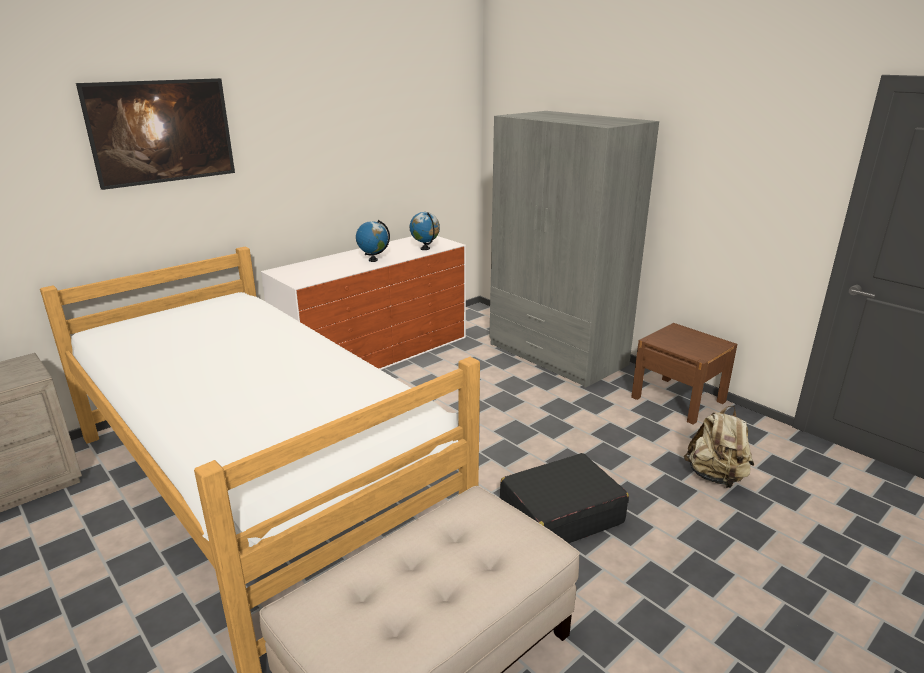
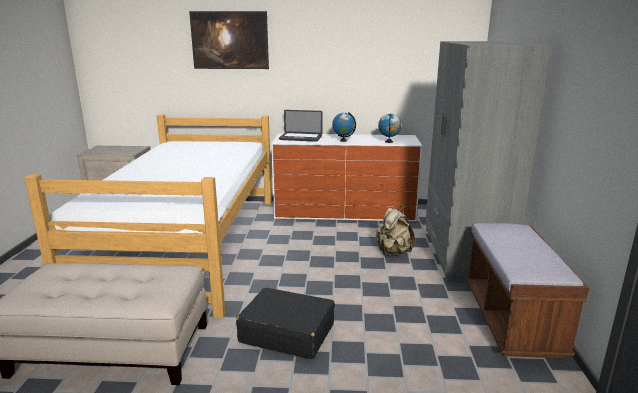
camera: 45 degrees right, 5 degrees down
brown nightstand [631,323,737,425] -> brown bench [466,223,589,358]
beige backpack [684,405,754,488] -> beige backpack moved to [376,206,415,256]
none -> laptop [279,110,322,142]

